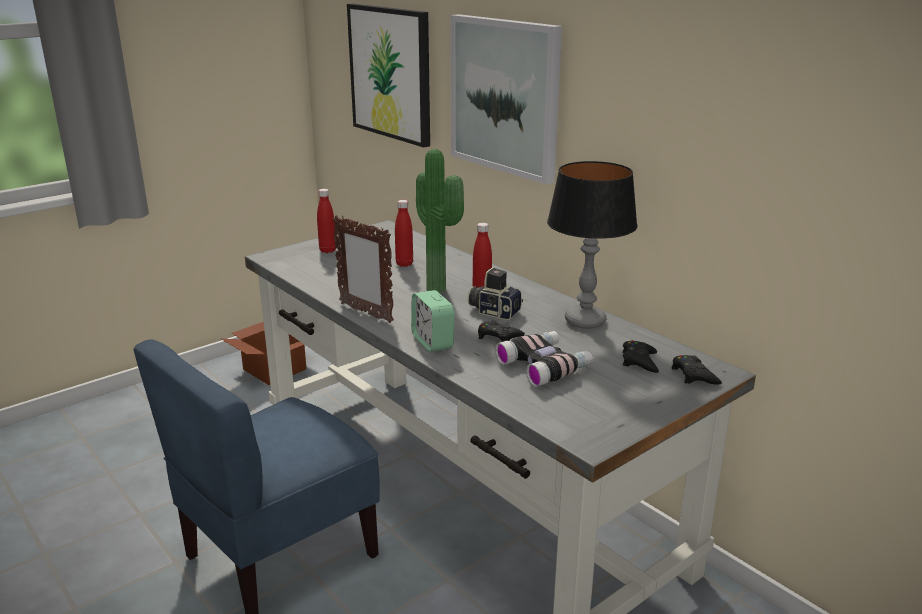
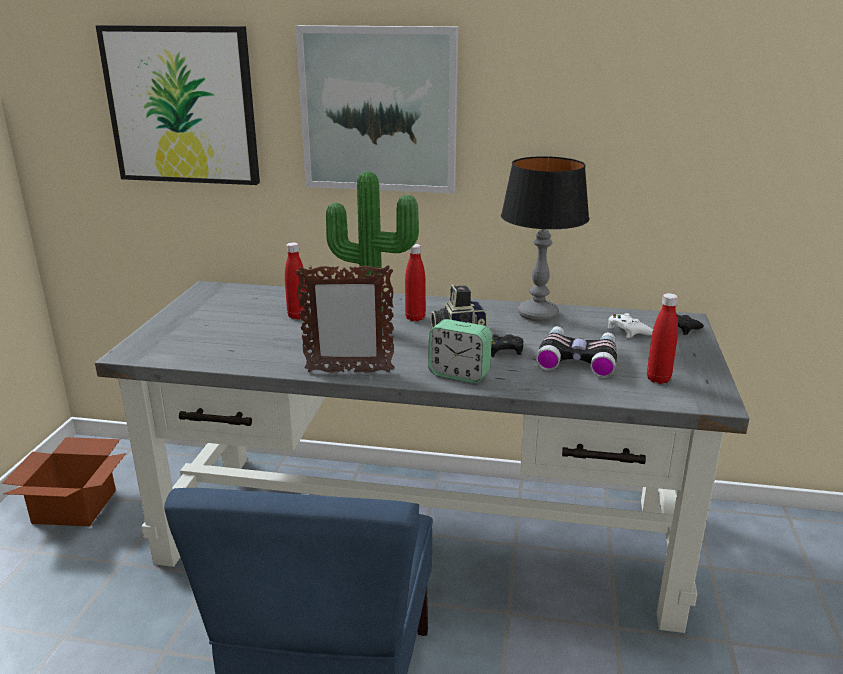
camera: 40 degrees left, 0 degrees up
red bottle [317,189,335,253] -> red bottle moved to [647,293,678,384]
black game controller [623,340,659,373] -> white game controller [608,313,653,338]

